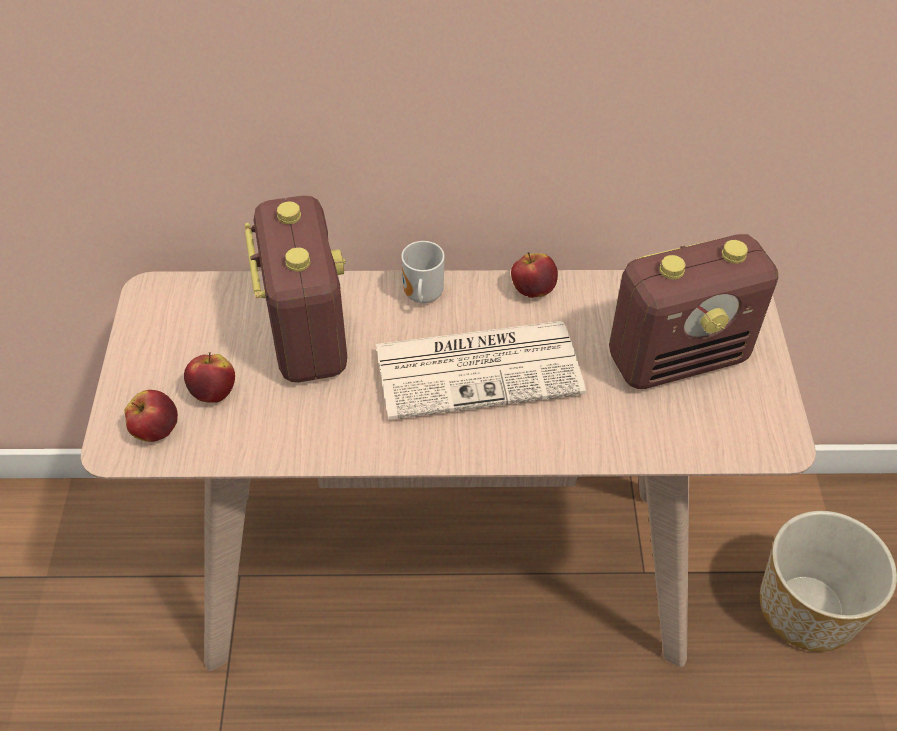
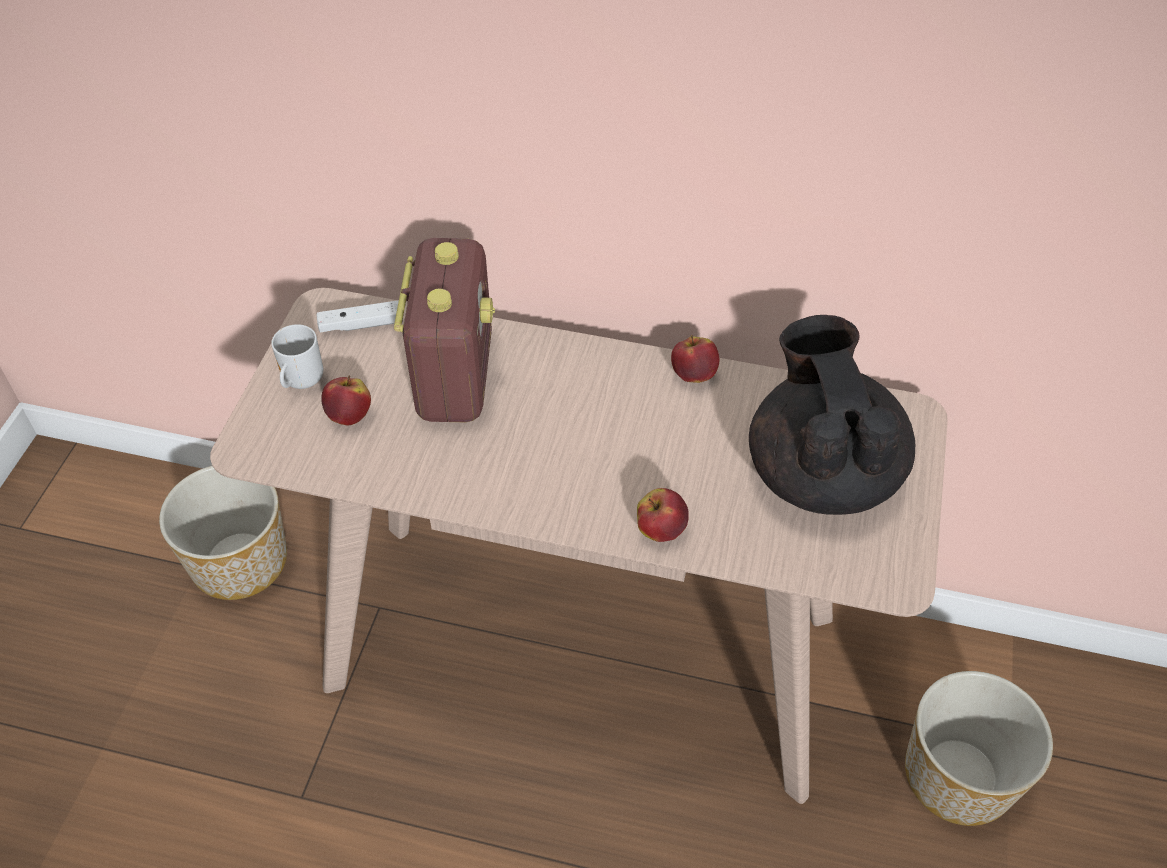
camera: 15 degrees right, 0 degrees up
apple [124,390,178,442] -> apple moved to [637,488,689,542]
newspaper [376,321,586,420] -> none
mug [401,241,445,303] -> mug moved to [271,324,323,389]
radio [609,234,778,389] -> black teapot [749,315,915,515]
none -> planter [159,466,287,600]
none -> white game controller [317,300,403,333]

